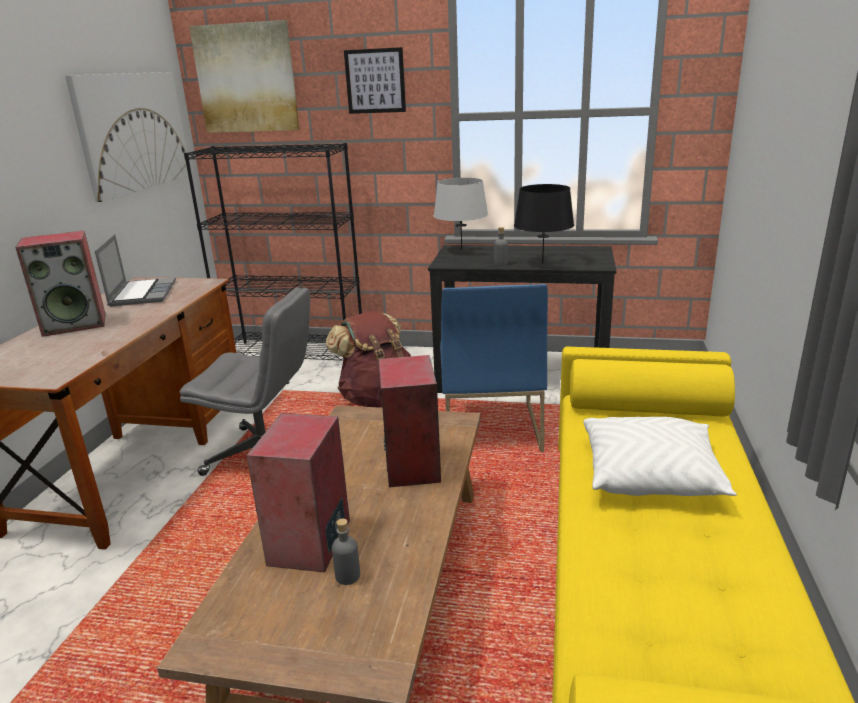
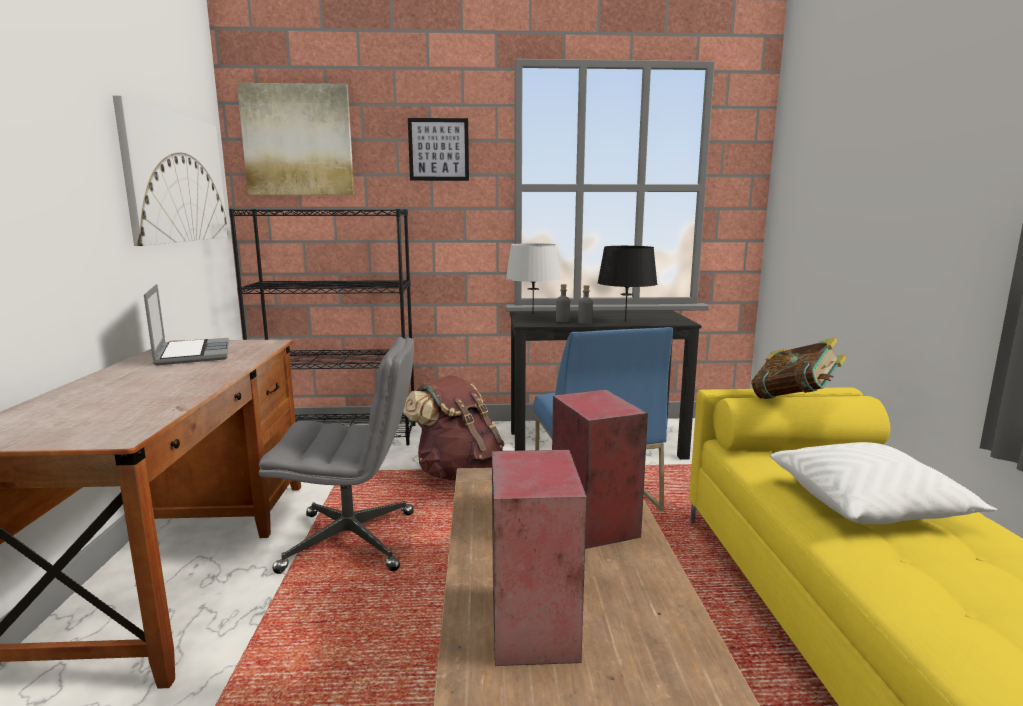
camera: 15 degrees left, 10 degrees down
speaker [15,230,105,337] -> none
grey bottle [332,519,360,585] -> grey bottle moved to [556,284,570,322]
none -> book [751,338,847,399]

